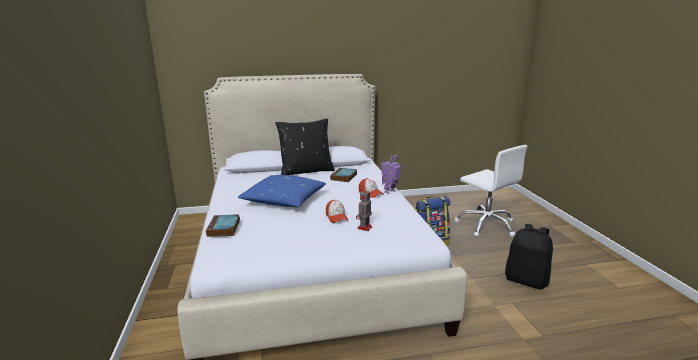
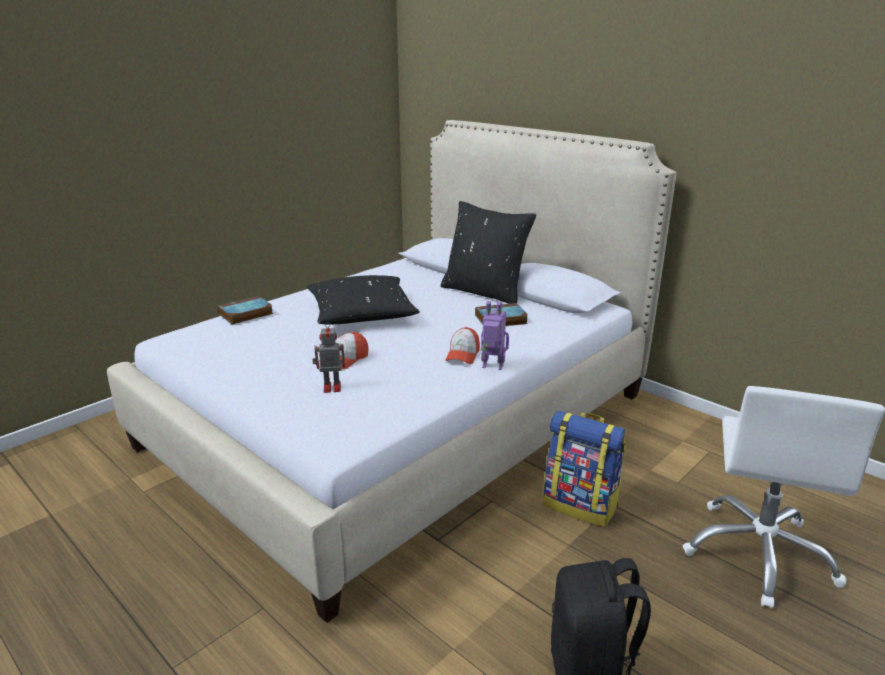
camera: 55 degrees right, 5 degrees up
blue pillow [238,175,326,207] -> black pillow [307,275,419,324]

